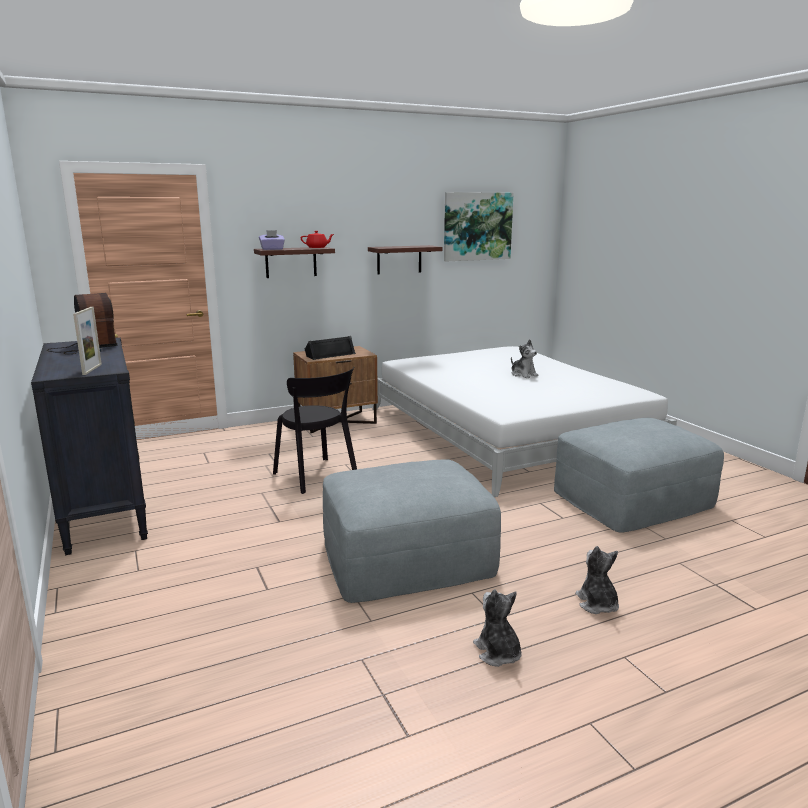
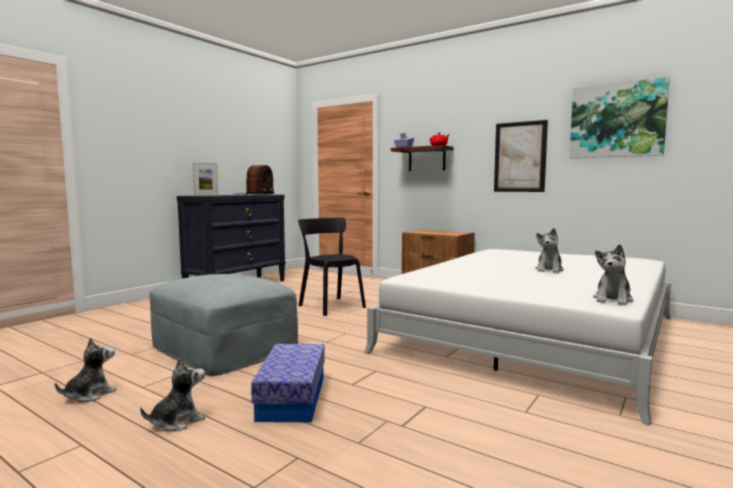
camera: 60 degrees right, 10 degrees down
black chair [273,367,357,494] -> black chair turned 120 degrees clockwise [298,217,366,316]
black speaker [305,336,356,360] -> none
shelf [368,245,443,274] -> picture [494,120,548,192]
grey ottoman [554,418,724,533] -> none
none -> storage box [251,344,325,422]
none -> plush toy [593,244,634,305]

